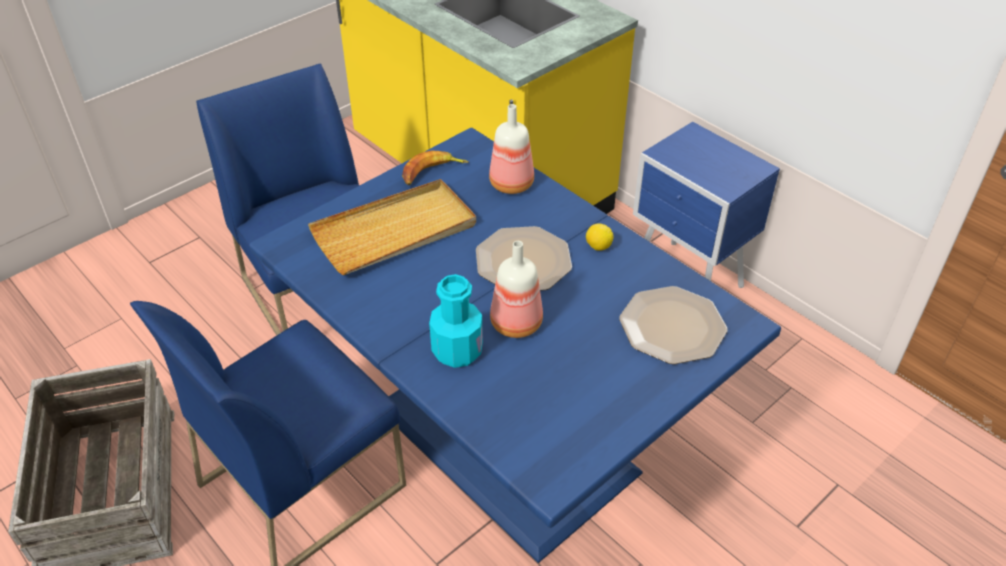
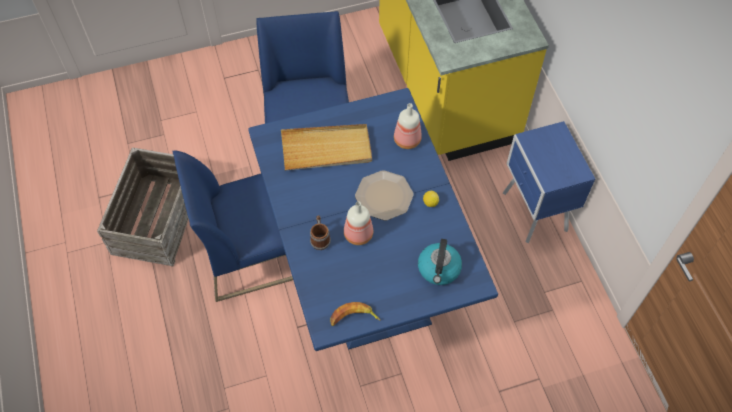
camera: 25 degrees right, 15 degrees up
banana [402,150,469,185] -> banana moved to [330,302,380,326]
turquoise bottle [429,274,483,368] -> mug [310,215,331,250]
plate [619,286,727,364] -> kettle [418,239,462,285]

